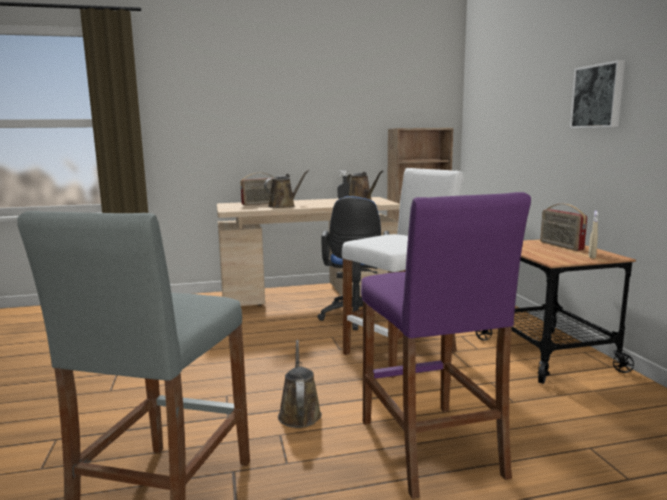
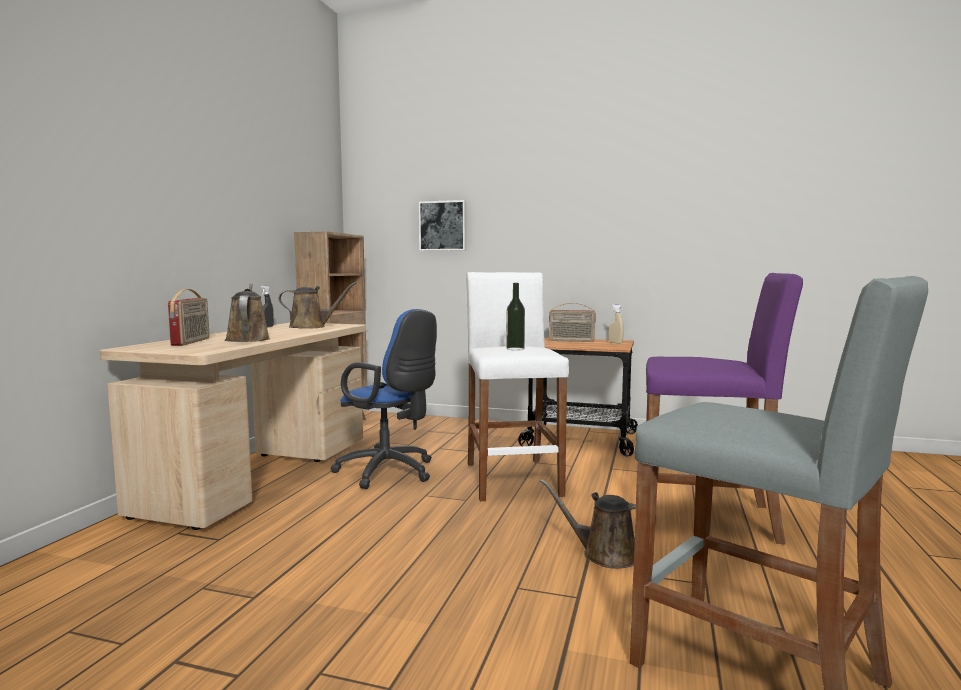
camera: 60 degrees left, 5 degrees down
picture [570,60,625,128] -> picture moved to [419,200,467,251]
none -> bottle [506,283,525,350]

